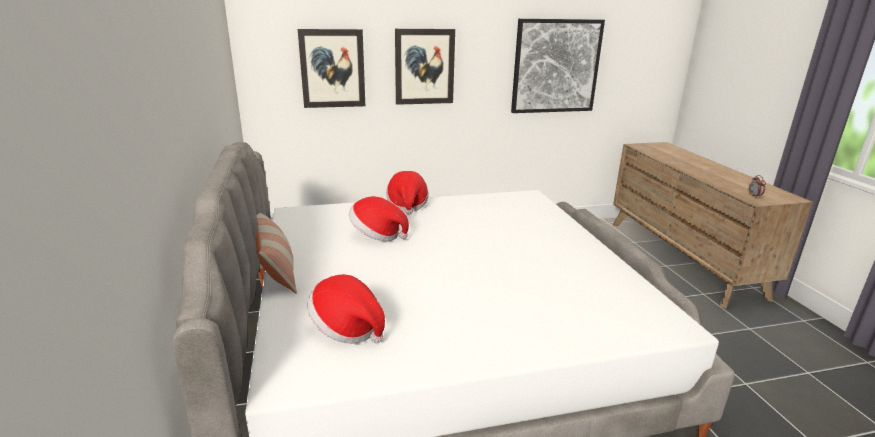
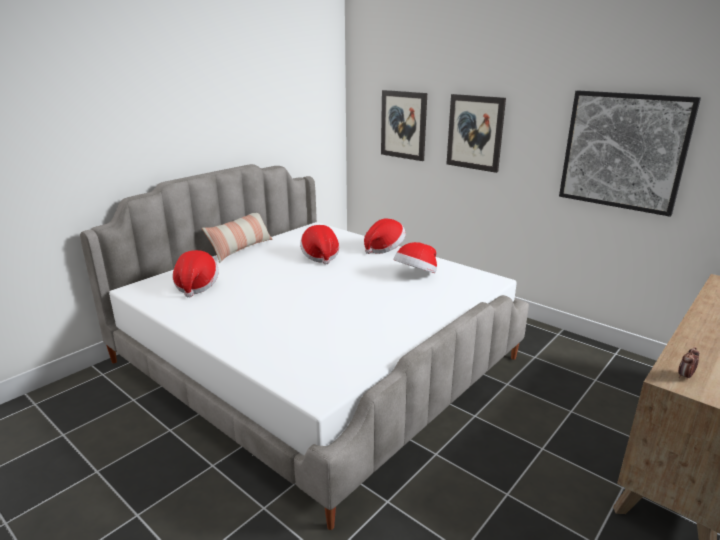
camera: 55 degrees right, 0 degrees up
none -> hat [394,242,437,273]

